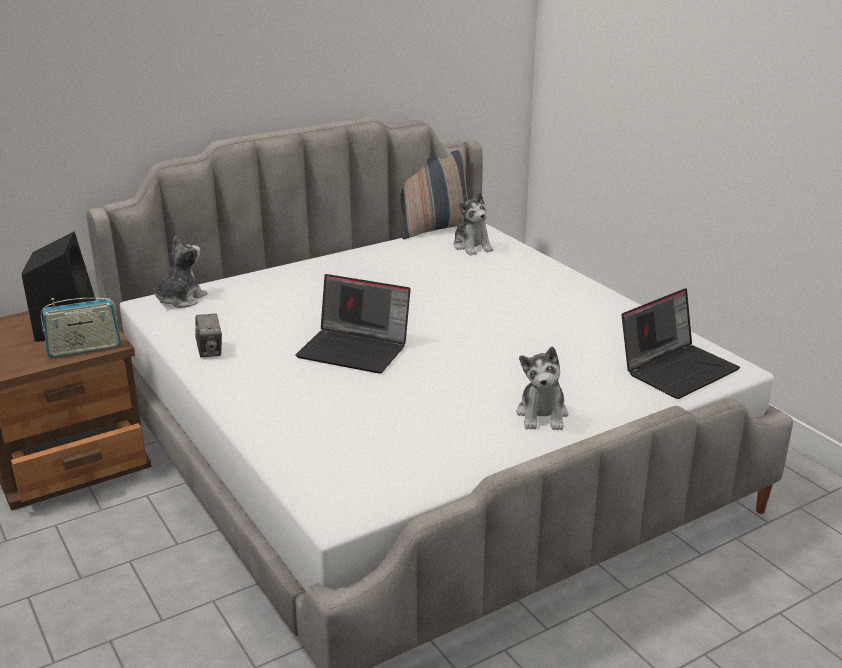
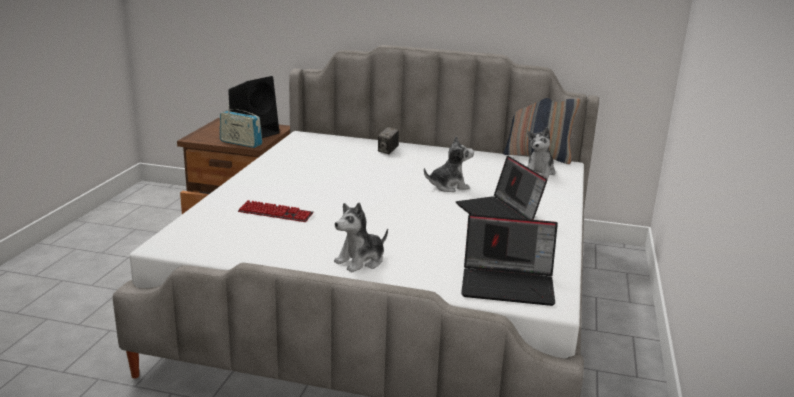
camera: 45 degrees right, 5 degrees down
plush toy [154,235,207,308] -> plush toy moved to [424,136,474,192]
camera [195,314,222,358] -> camera moved to [378,127,399,154]
laptop [295,274,411,374] -> laptop moved to [456,155,547,220]
none -> keyboard [238,200,314,222]

